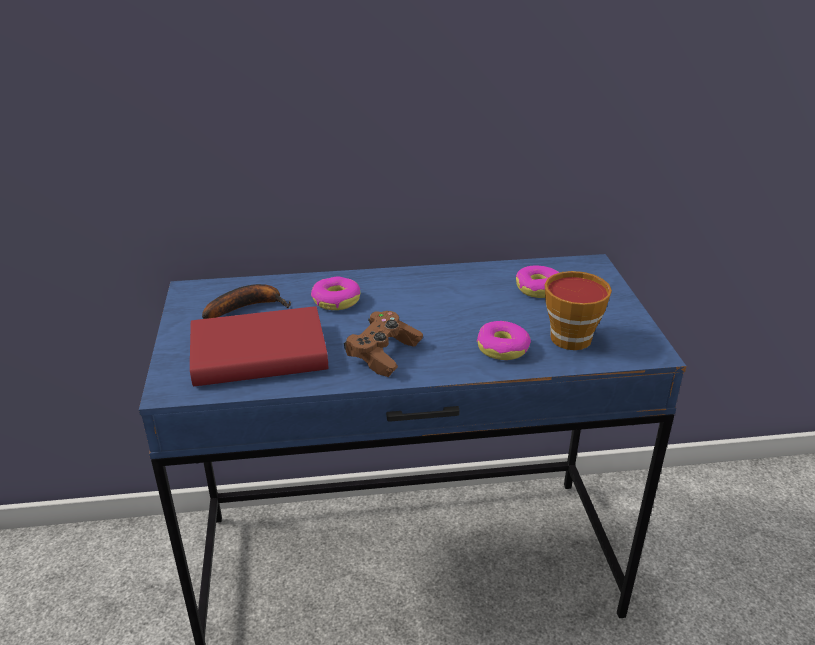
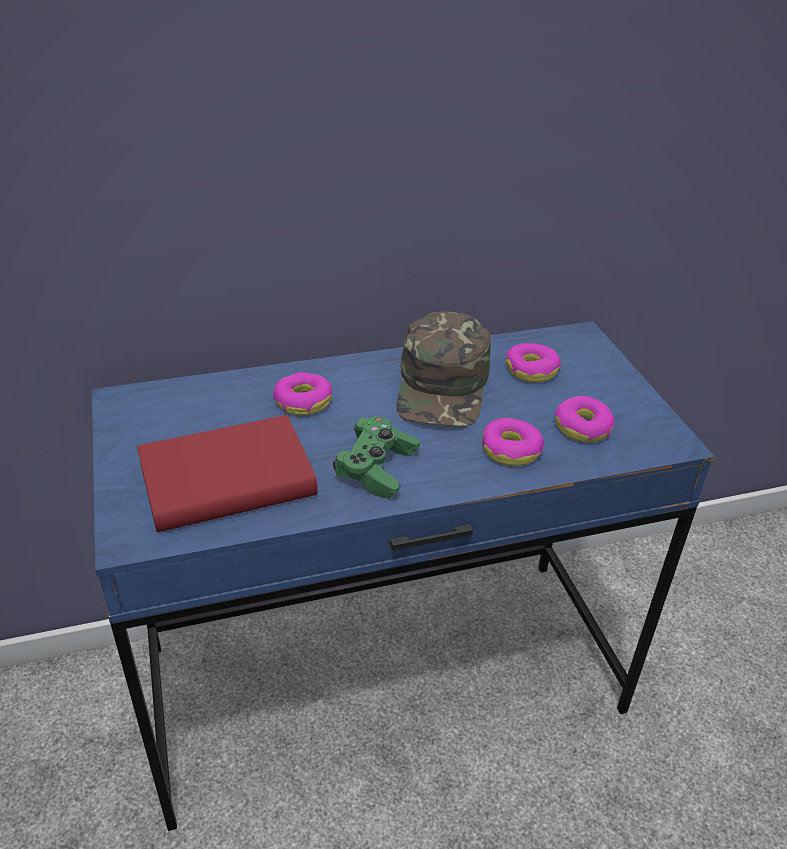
camera: 10 degrees left, 5 degrees up
banana [202,284,291,319] -> none
brown game controller [344,311,423,377] -> green game controller [333,416,420,499]
cup [545,271,612,350] -> donut [555,396,615,442]
none -> green cap [396,311,491,427]

